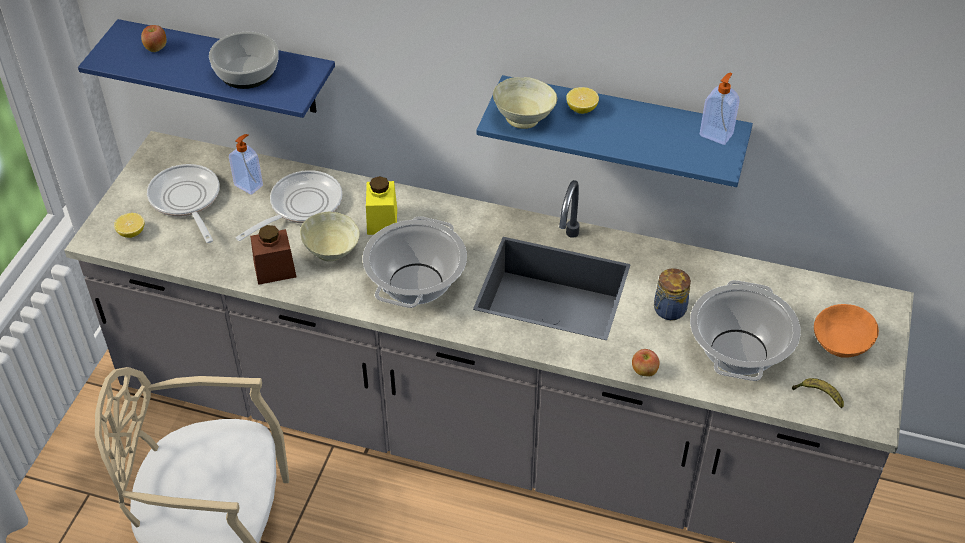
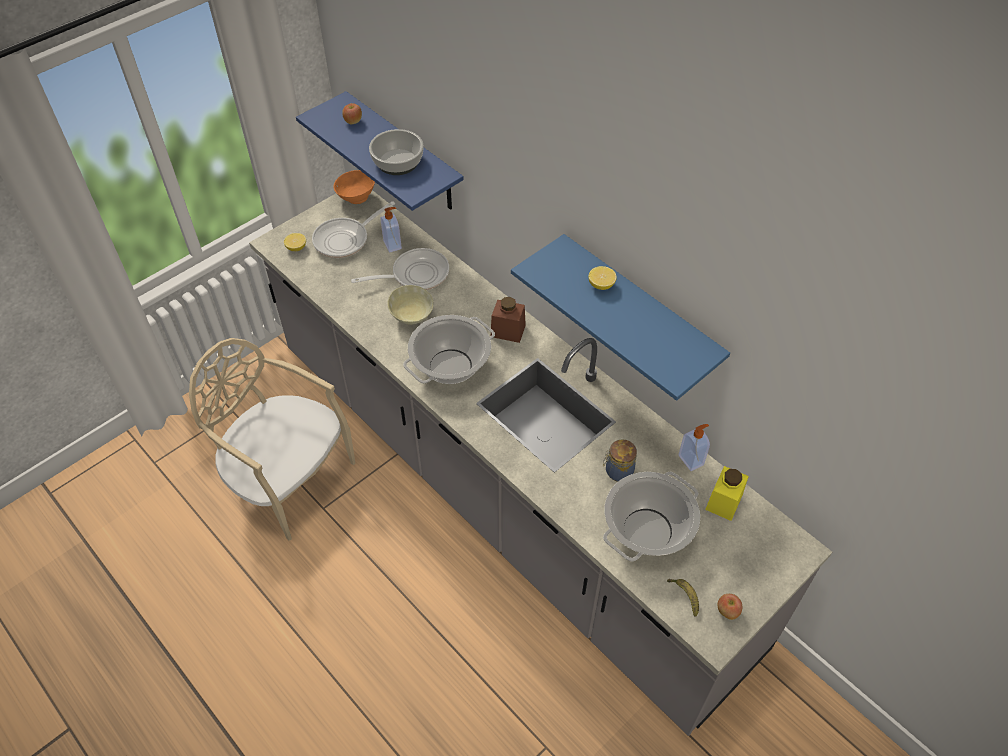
camera: 30 degrees right, 5 degrees up
frying pan [147,164,220,243] -> frying pan turned 135 degrees counterclockwise [312,201,395,258]
brown jar [250,225,297,285] -> brown jar moved to [491,297,526,343]
yellow jar [366,176,397,235] -> yellow jar moved to [705,466,749,521]
beige bowl [493,77,557,129] -> none
apple [632,349,660,377] -> apple moved to [718,594,742,620]
soap dispenser [700,73,740,145] -> soap dispenser moved to [679,424,710,471]
orange bowl [814,304,879,358] -> orange bowl moved to [334,170,375,204]

